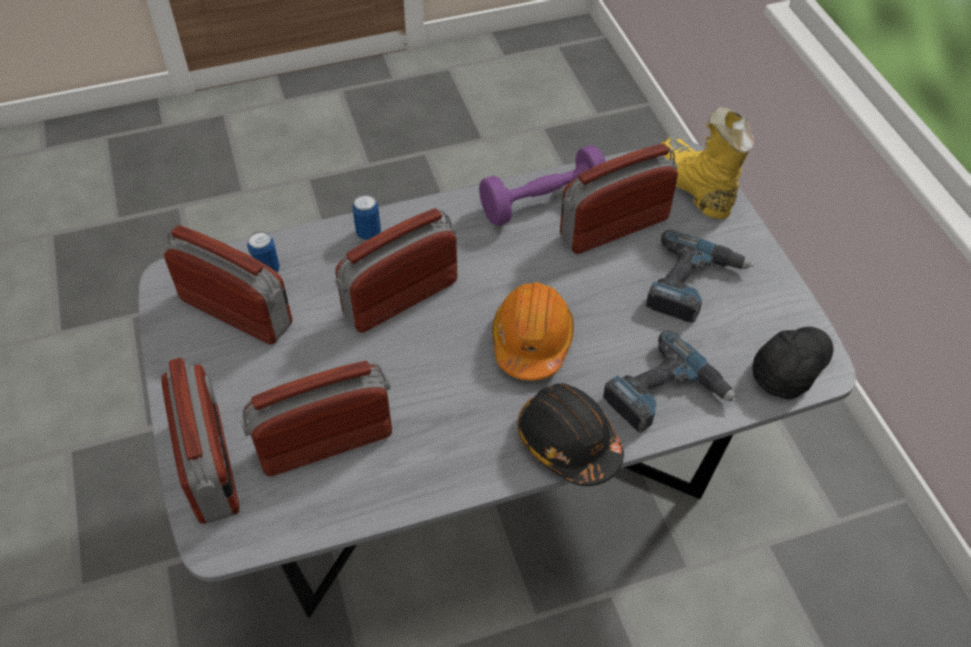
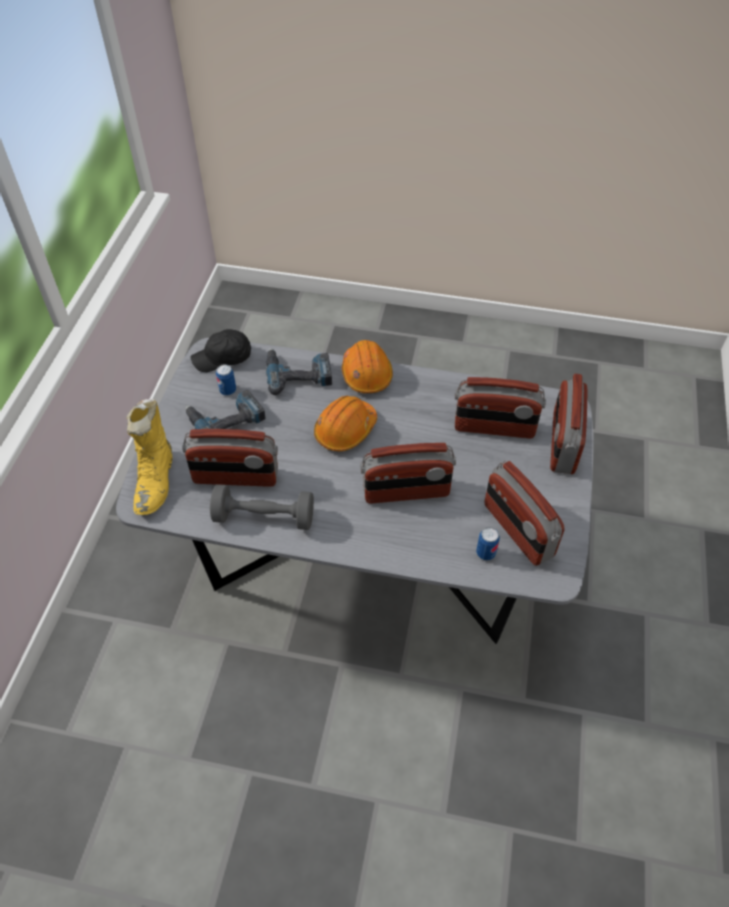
camera: 150 degrees left, 0 degrees up
can [353,194,381,240] -> can moved to [216,364,236,395]
purple dumbbell [479,145,606,226] -> grey dumbbell [210,484,314,530]
black hard hat [517,383,624,486] -> orange hard hat [342,340,393,393]

